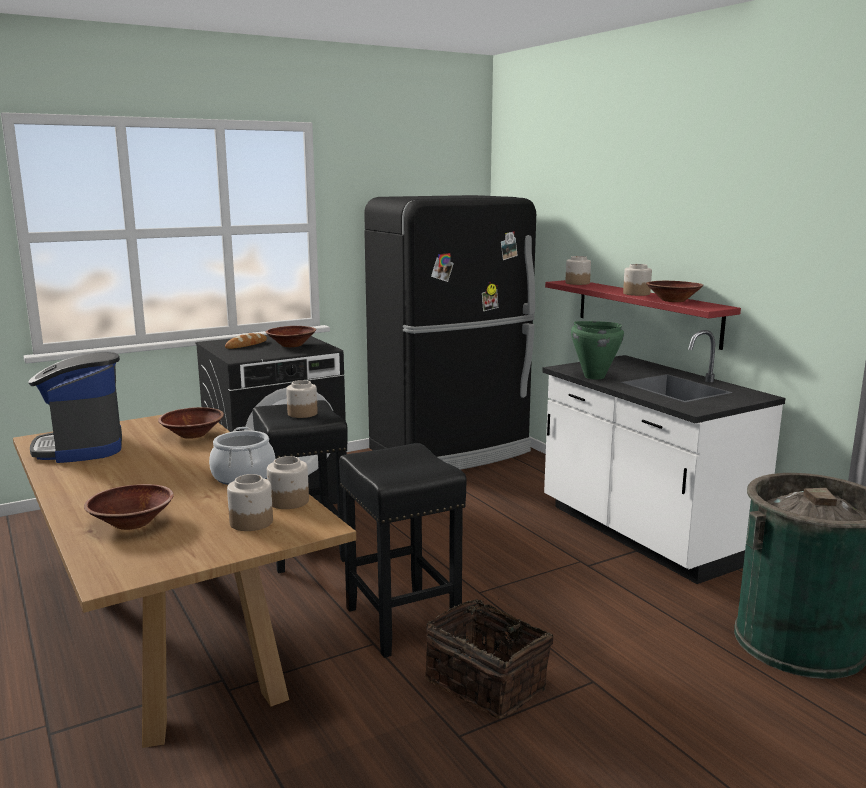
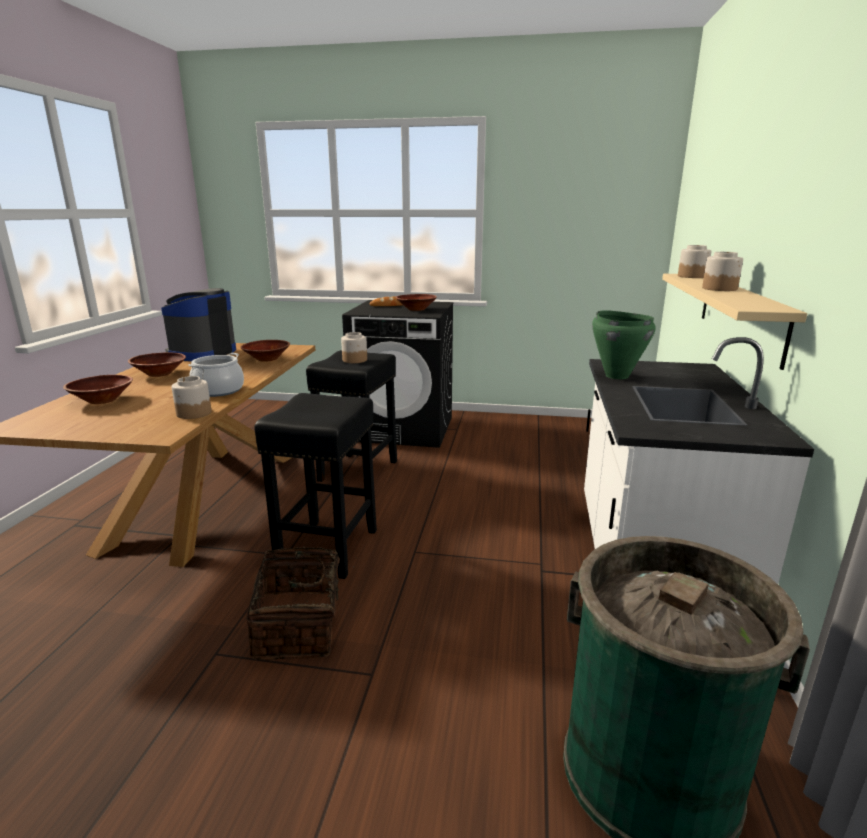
camera: 40 degrees right, 5 degrees up
jar [227,474,273,531] -> none
black fridge [364,195,536,470] -> none
red shelf [545,280,741,350] -> beige shelf [662,274,807,370]
brown bowl [646,281,703,302] -> brown bowl moved to [128,352,186,377]

